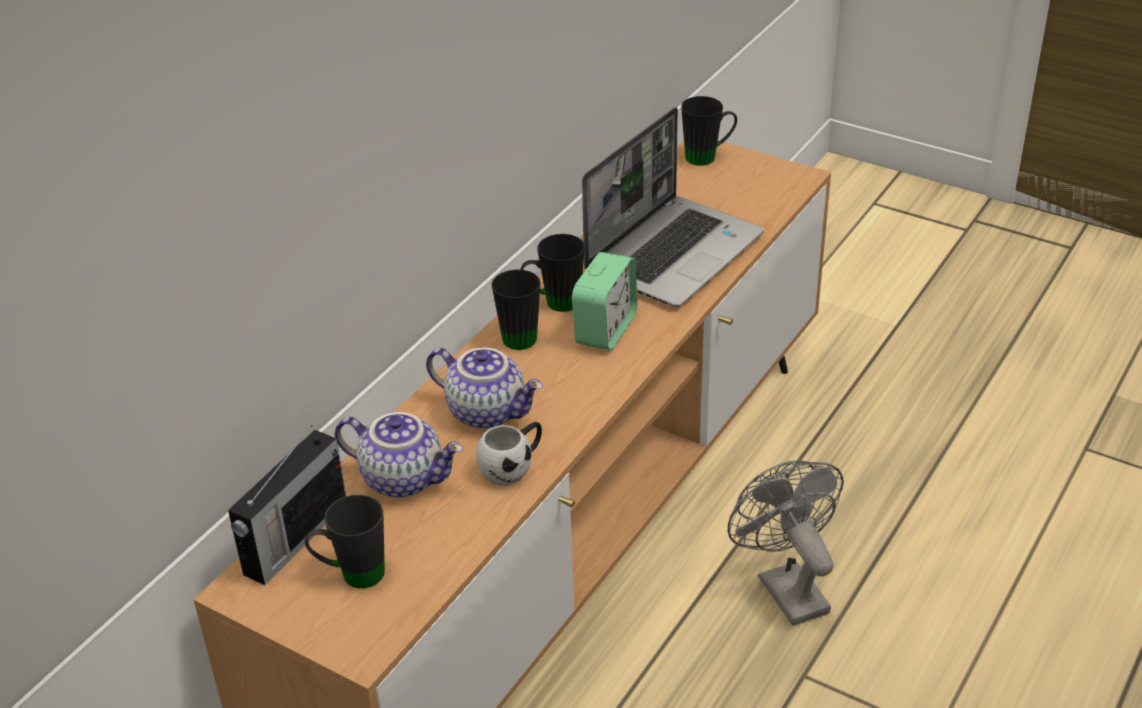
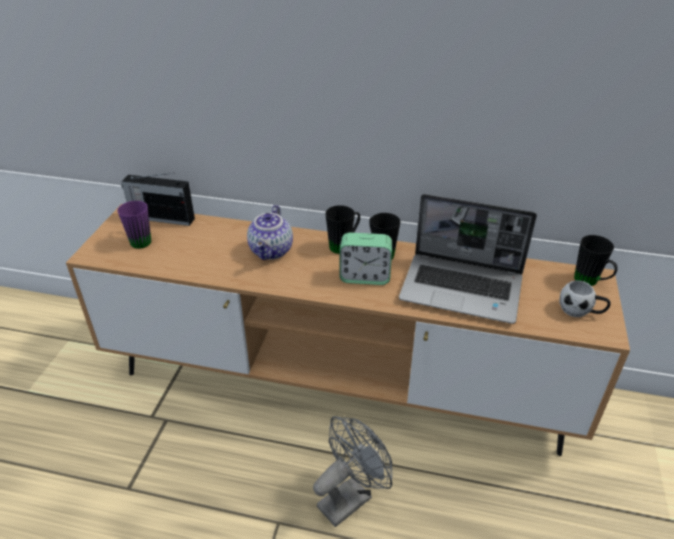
camera: 70 degrees right, 0 degrees up
black mug [305,495,385,588] -> purple mug [117,201,151,249]
teapot [335,412,463,498] -> none
white mug [476,422,542,486] -> white mug moved to [559,281,611,317]

